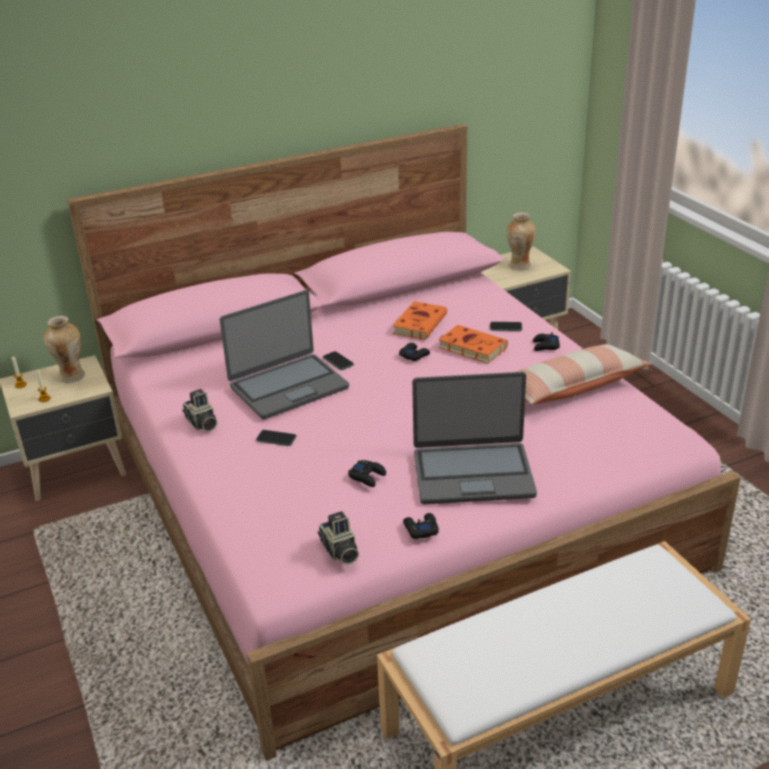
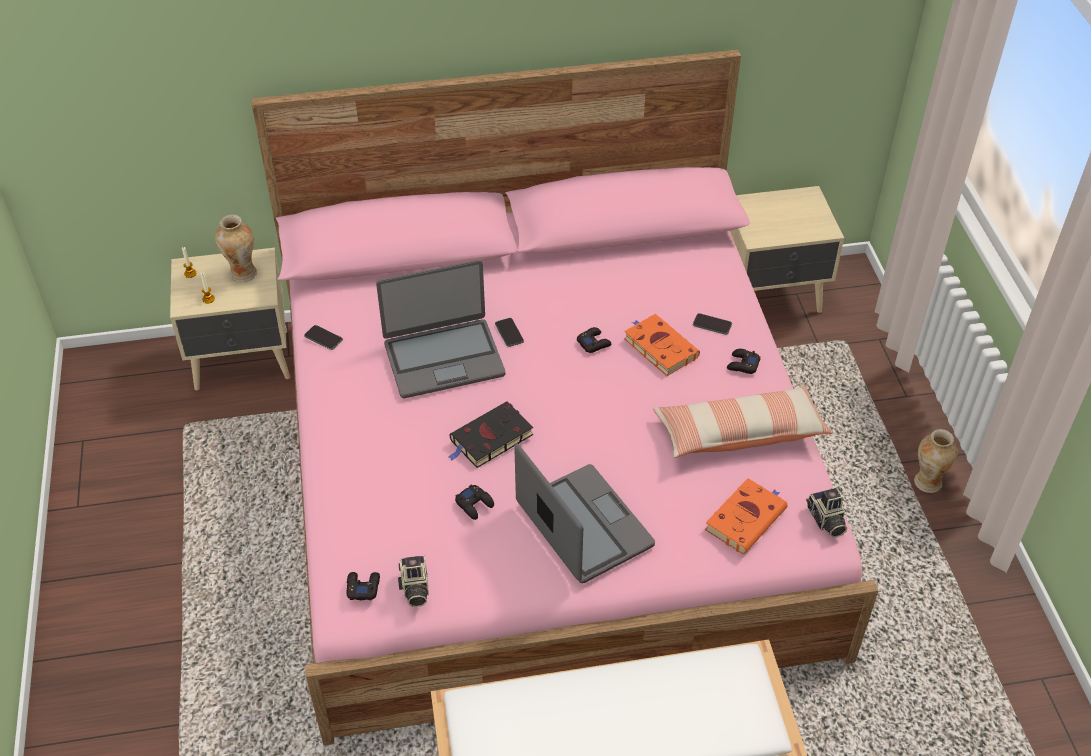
camera: 15 degrees right, 15 degrees up
camera [182,389,217,431] -> camera moved to [806,488,847,538]
phone [256,430,297,446] -> phone moved to [304,325,343,350]
orange book [393,301,447,340] -> orange book moved to [705,478,787,554]
black game controller [403,513,439,539] -> black game controller moved to [347,572,380,600]
laptop [412,372,537,504] -> laptop turned 135 degrees counterclockwise [514,443,655,583]
vase [507,212,536,270] -> vase moved to [914,429,958,493]
none -> black book [449,401,533,468]

